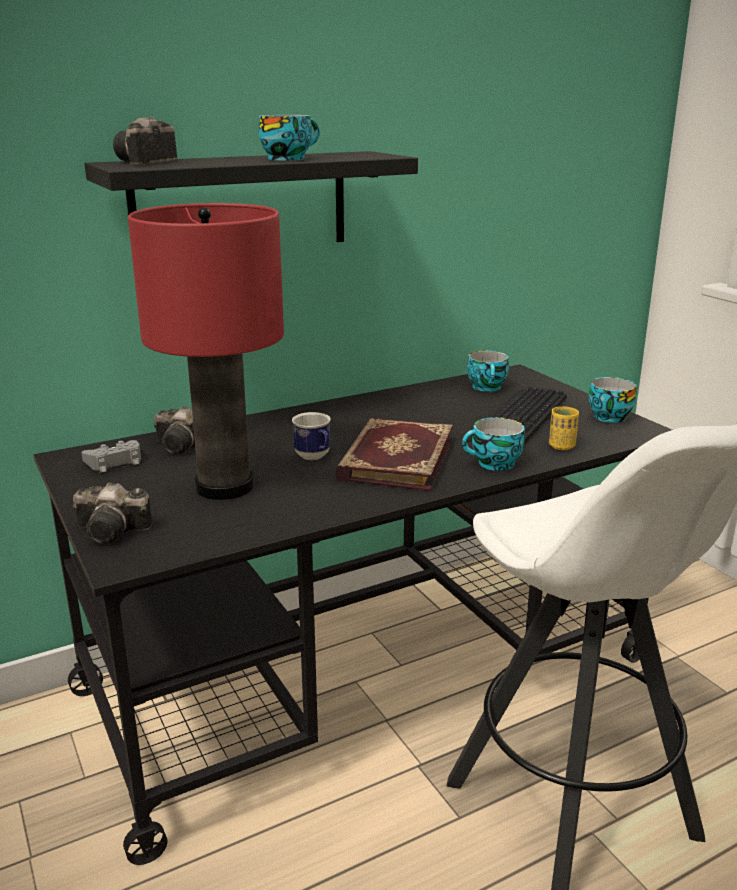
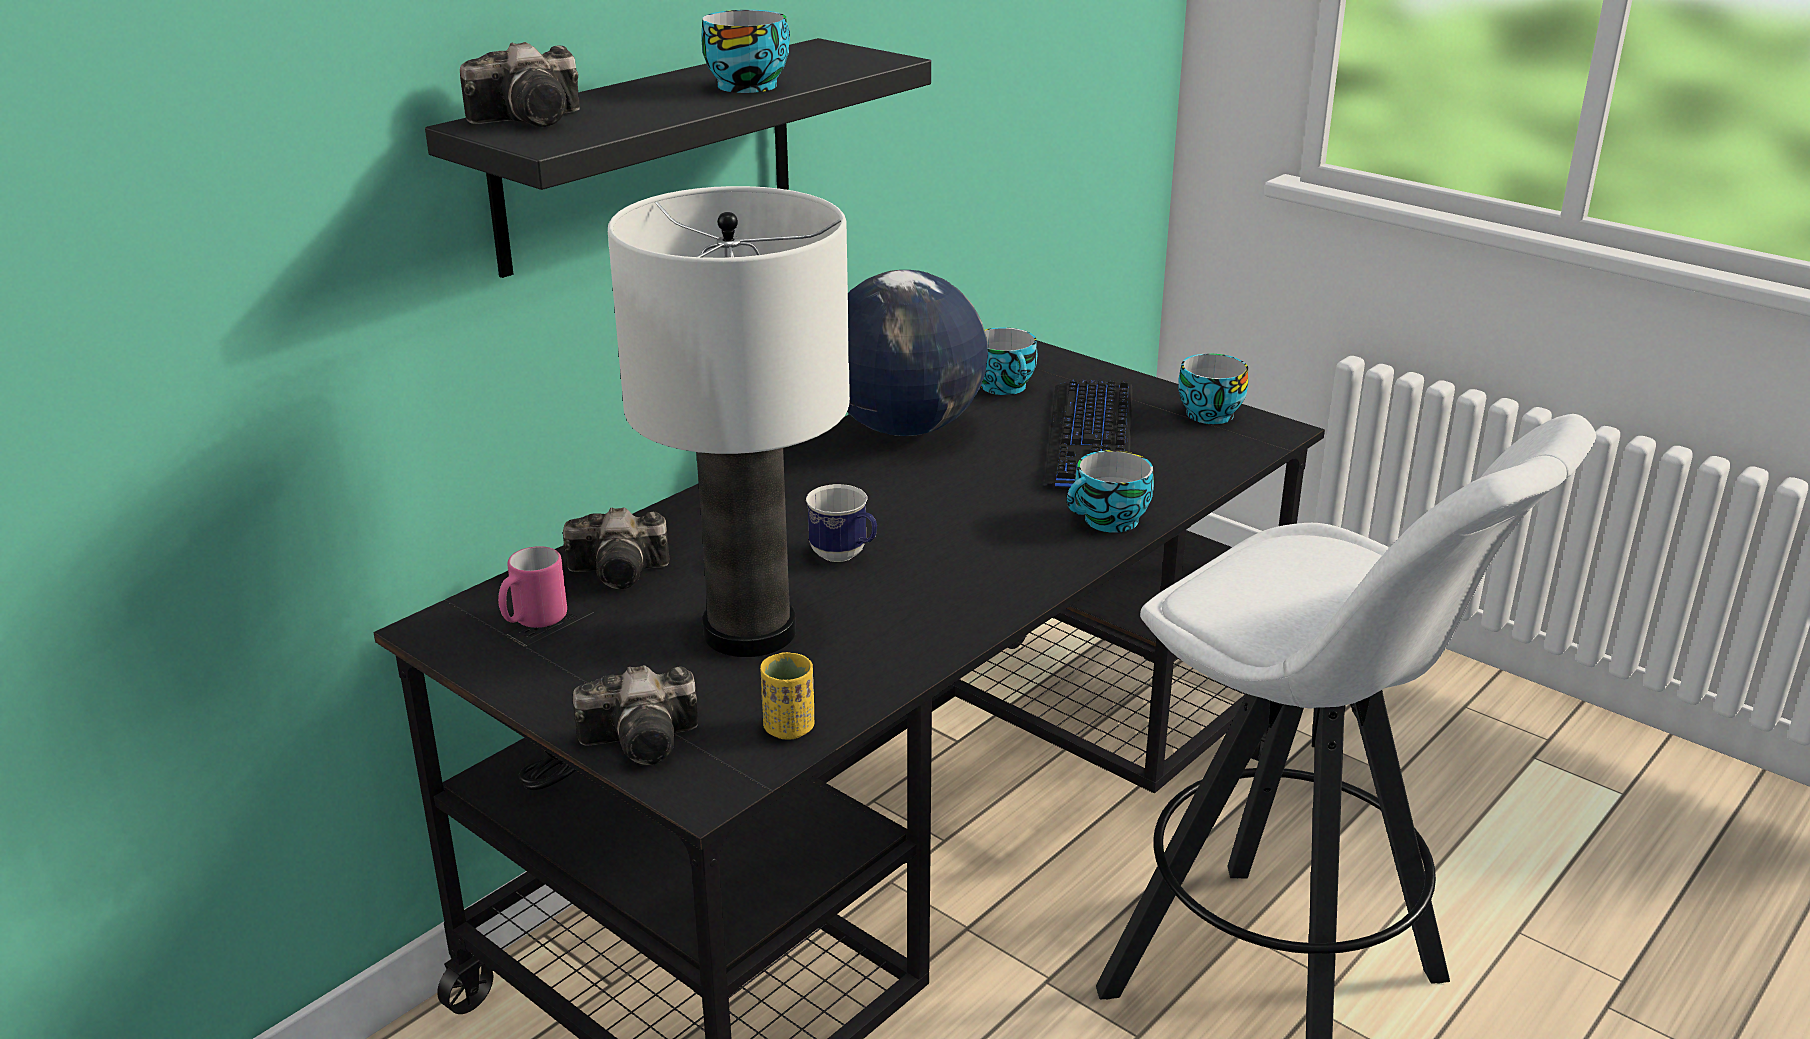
camera: 20 degrees left, 5 degrees up
grey game controller [81,440,141,473] -> pink mug [498,546,567,628]
camera [113,117,177,165] -> camera turned 120 degrees counterclockwise [460,42,580,127]
red table lamp [128,203,284,500] -> white table lamp [608,186,850,657]
book [335,418,453,491] -> none
yellow cup [549,406,579,450] -> yellow cup moved to [760,652,814,740]
none -> globe [847,270,988,436]

